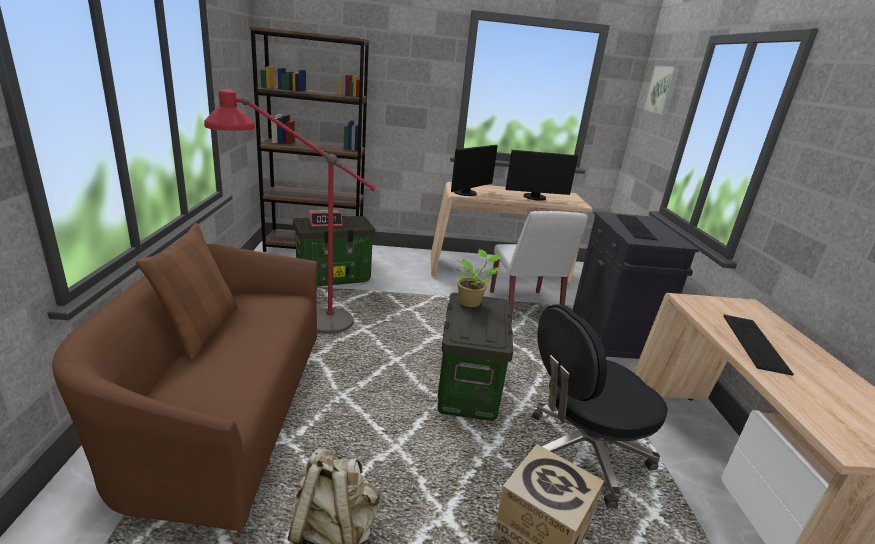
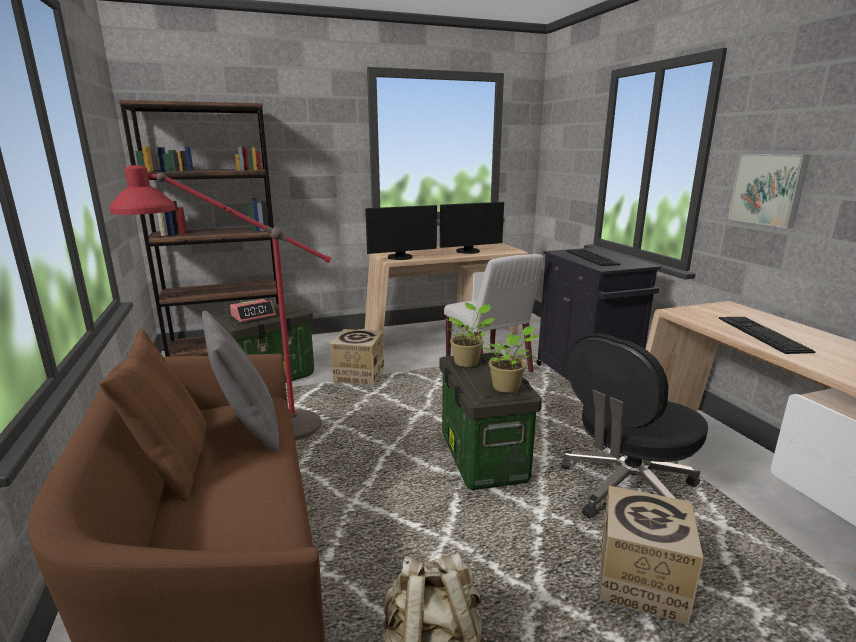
camera: 15 degrees left, 5 degrees down
monitor [451,145,498,196] -> monitor turned 45 degrees clockwise [365,205,437,260]
picture [644,65,680,115] -> picture moved to [728,154,810,228]
none -> grey pillow [202,310,279,451]
none -> cardboard box [330,329,384,385]
none -> potted plant [480,326,539,393]

